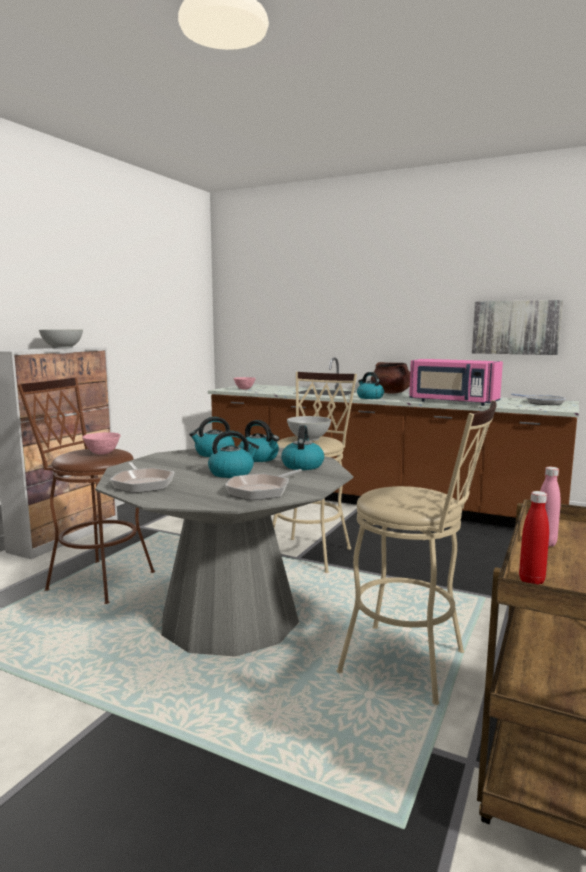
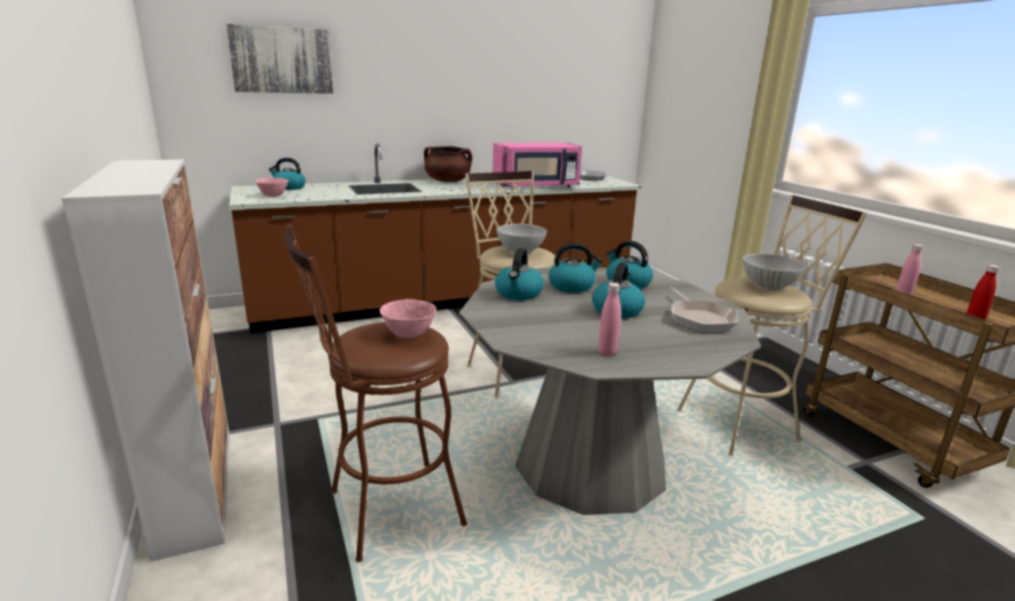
camera: 50 degrees left, 10 degrees up
white bowl [39,329,83,349] -> white bowl moved to [742,254,806,291]
frying pan [110,462,175,493] -> pink bottle [598,283,621,356]
kettle [357,372,384,399] -> kettle moved to [269,158,306,190]
picture [472,300,563,355] -> picture moved to [226,24,334,94]

